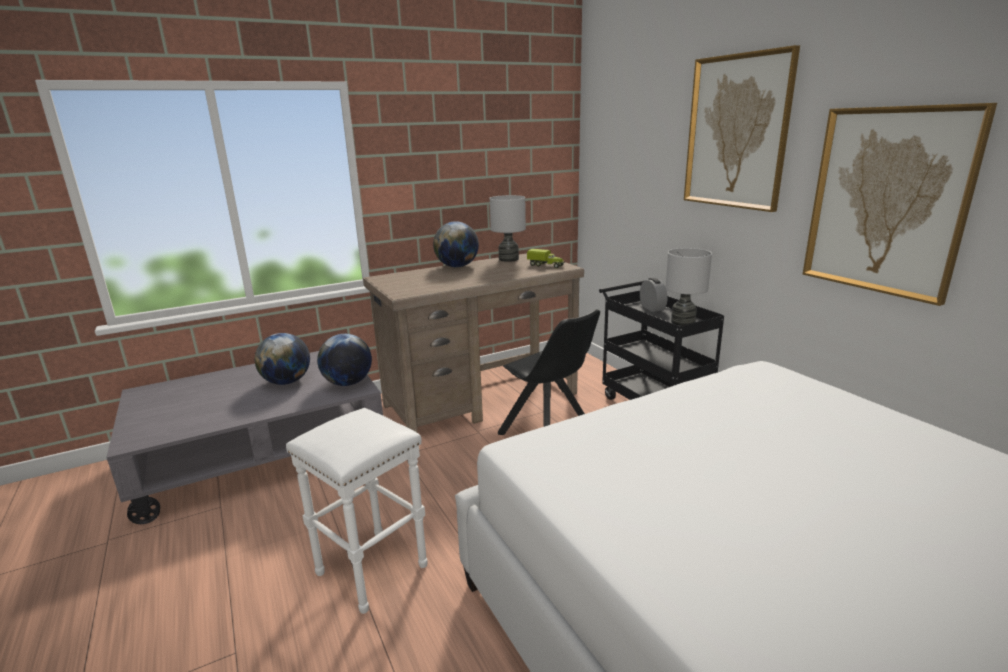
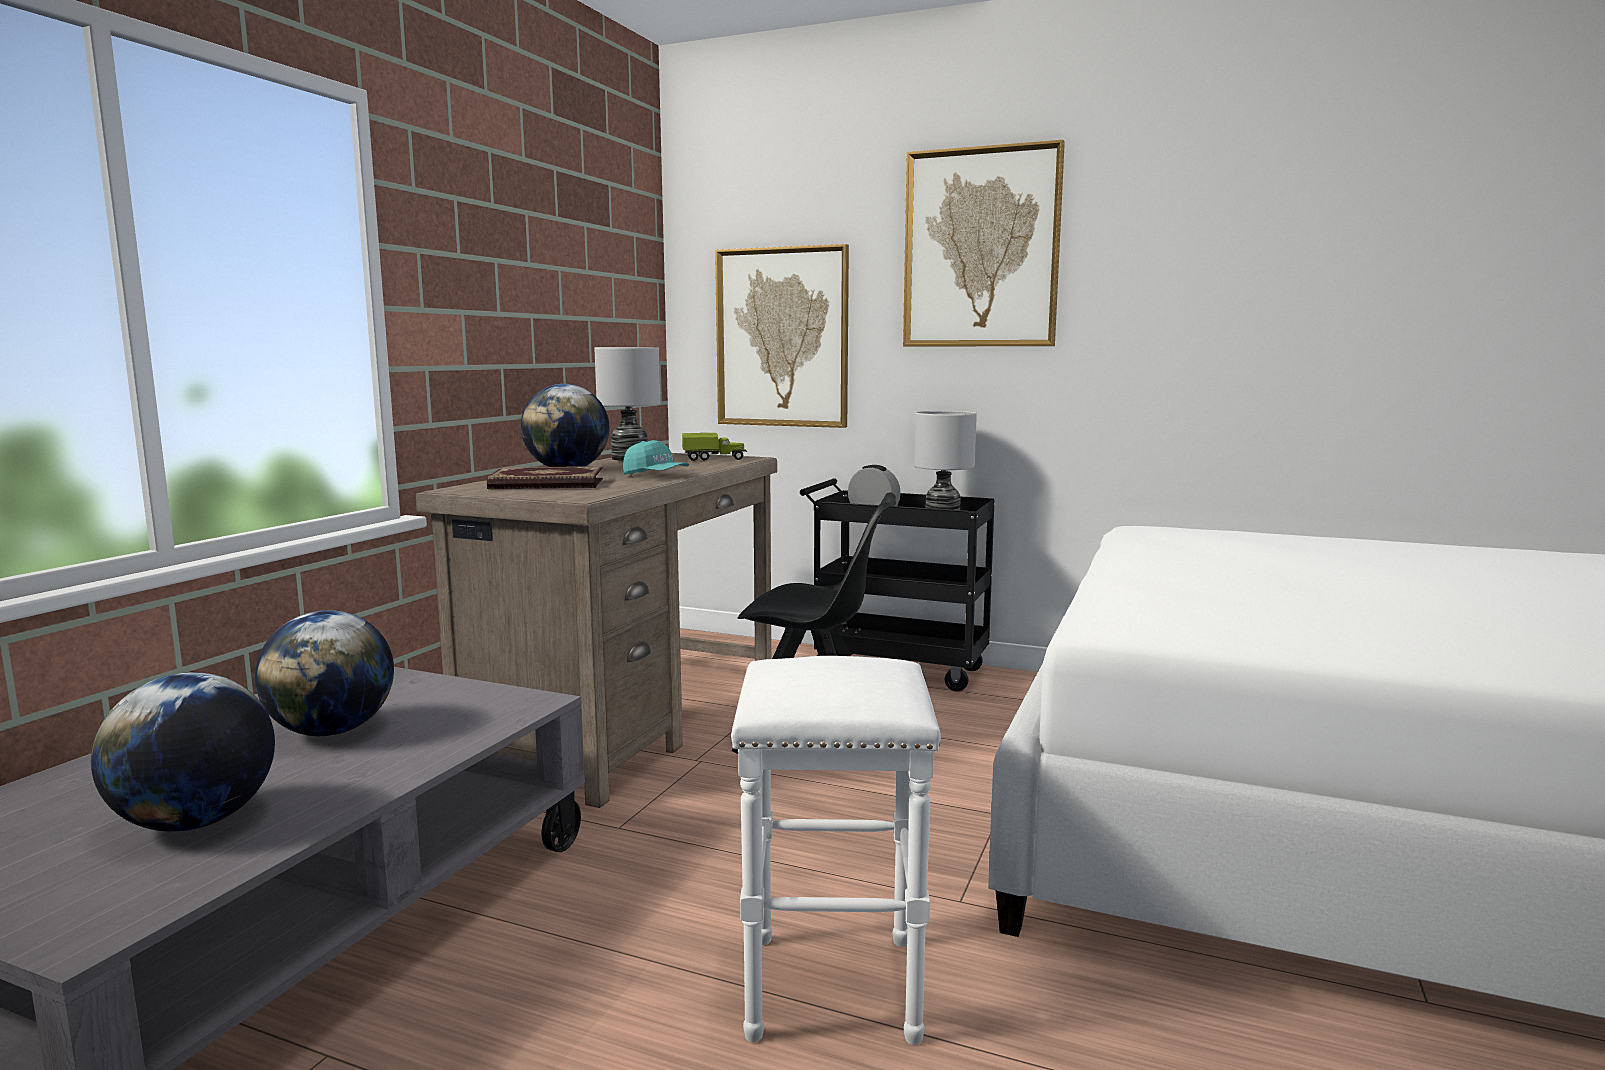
camera: 40 degrees left, 10 degrees down
globe [317,334,372,386] -> globe moved to [91,673,275,832]
picture [802,103,997,306] -> picture moved to [715,244,849,428]
none -> book [487,466,603,489]
none -> turquoise cap [623,440,689,475]

